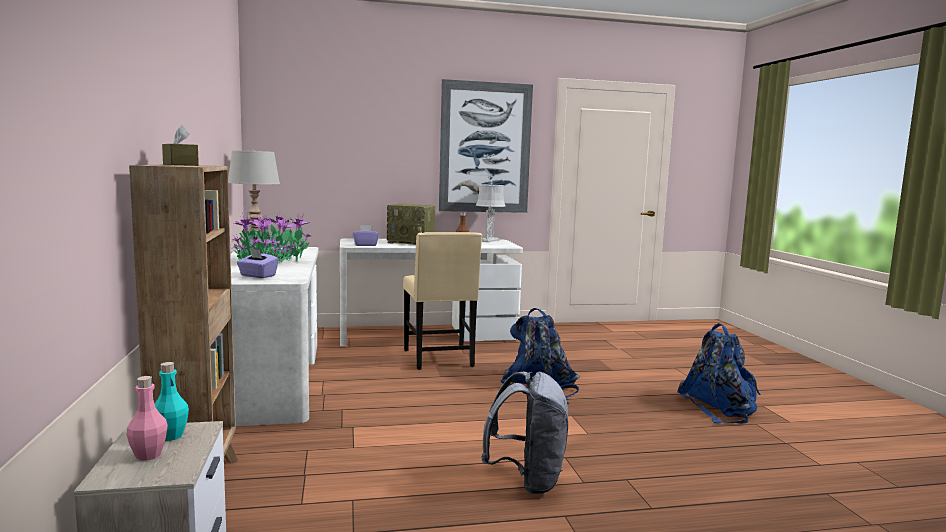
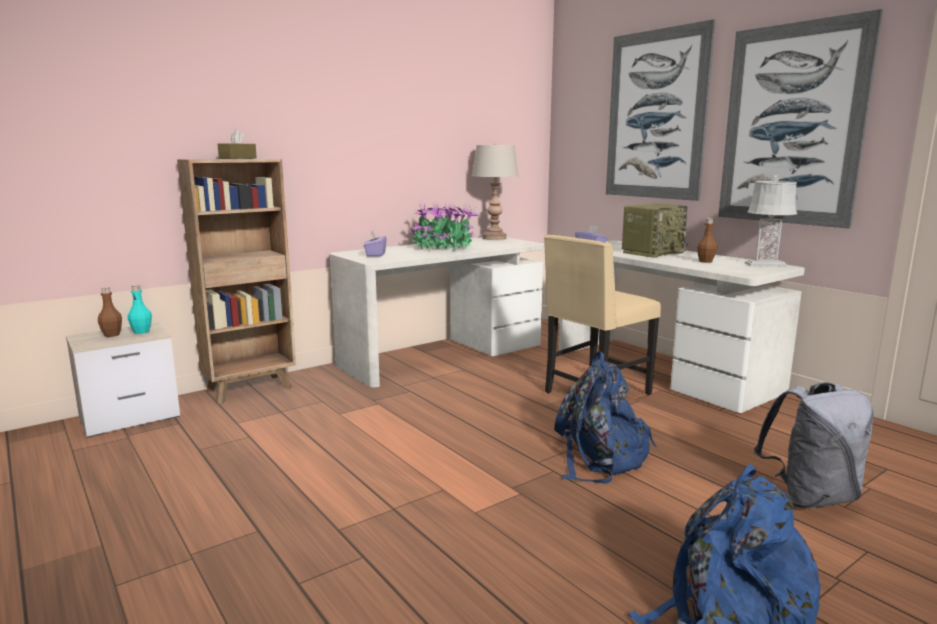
camera: 65 degrees right, 5 degrees up
pink bottle [126,376,168,460] -> brown bottle [98,287,122,337]
radio [387,203,436,245] -> radio turned 120 degrees counterclockwise [622,203,688,258]
grey backpack [481,371,569,495] -> grey backpack moved to [754,382,873,508]
none -> picture [606,19,715,201]

